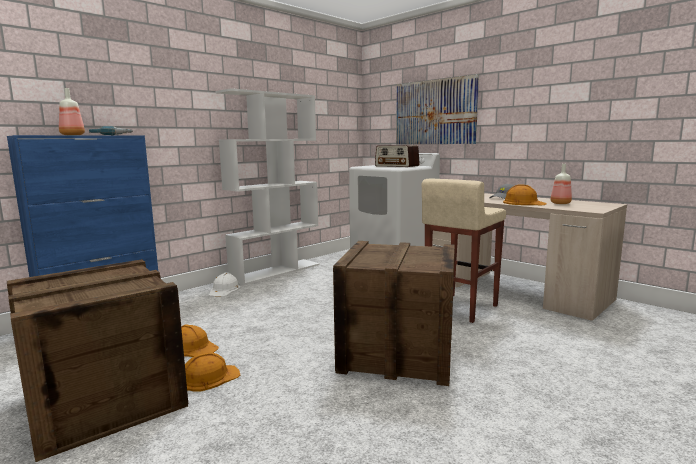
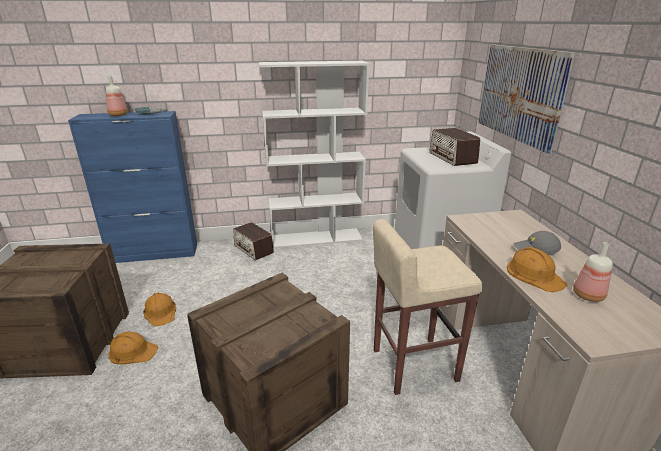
camera: 35 degrees right, 15 degrees up
white hard hat [209,272,240,296] -> radio [233,222,274,260]

